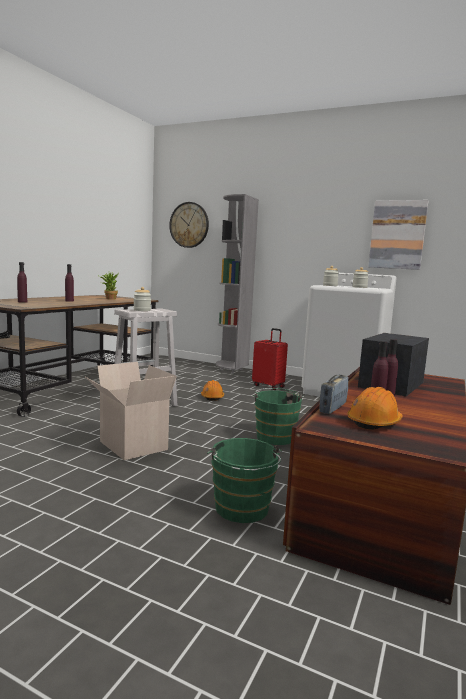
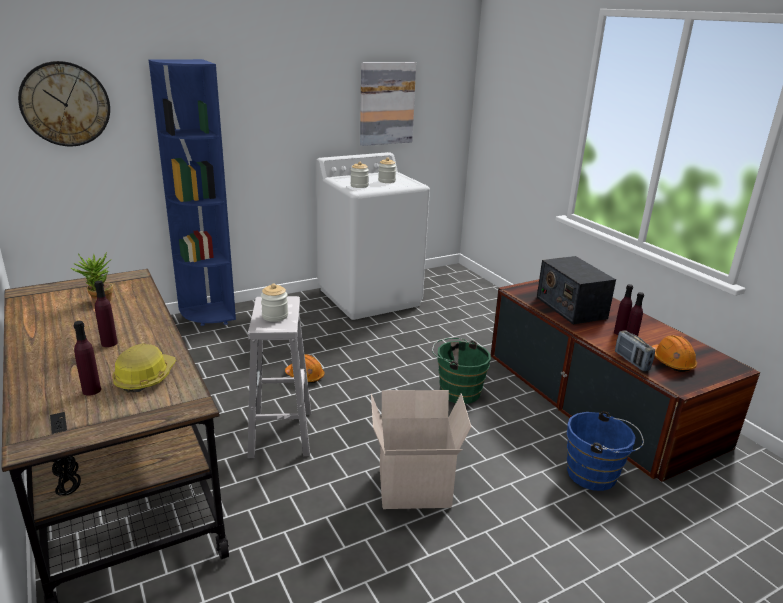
camera: 55 degrees left, 15 degrees up
green bucket [207,438,282,523] -> blue bucket [567,411,644,491]
grey bookcase [216,194,259,374] -> blue bookcase [149,59,236,326]
red suitcase [252,328,288,390] -> none
none -> hard hat [112,343,176,393]

